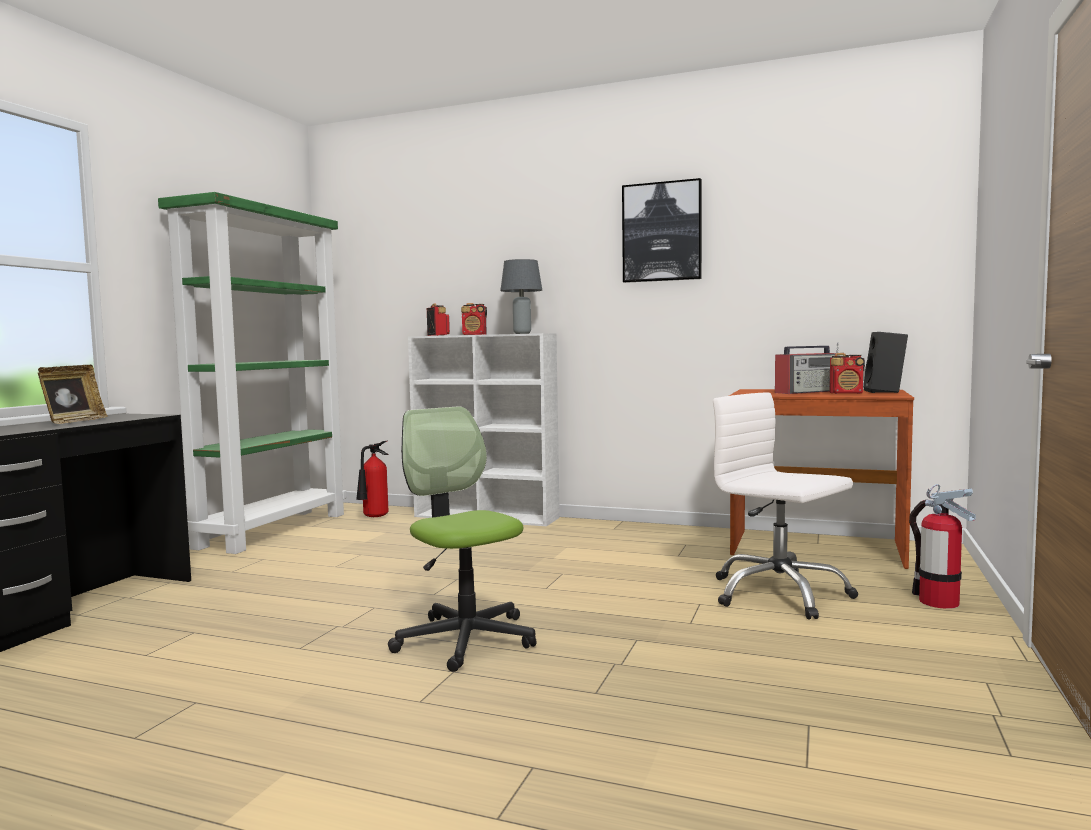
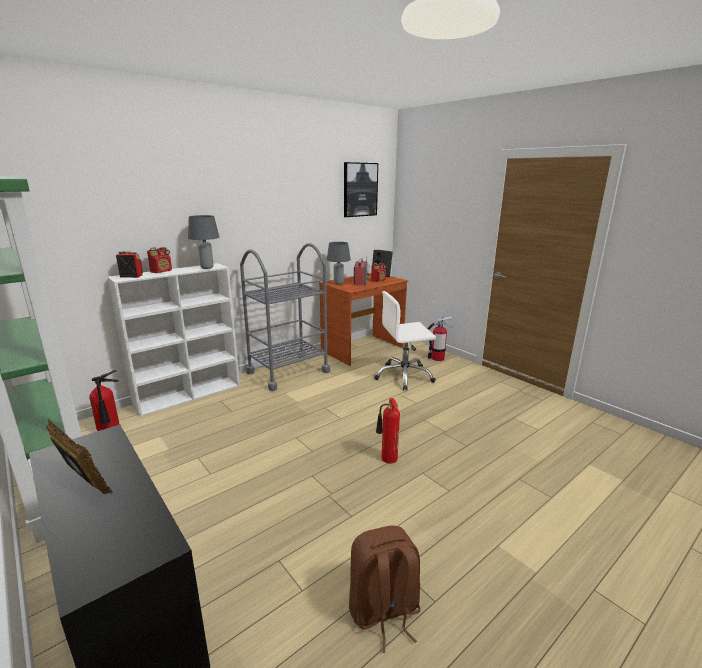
camera: 60 degrees left, 15 degrees up
office chair [388,406,537,672] -> fire extinguisher [376,398,400,464]
picture [622,178,702,283] -> picture moved to [344,162,378,217]
none -> grey cart [240,243,330,391]
none -> grey table lamp [327,242,351,285]
none -> brown backpack [349,525,420,653]

